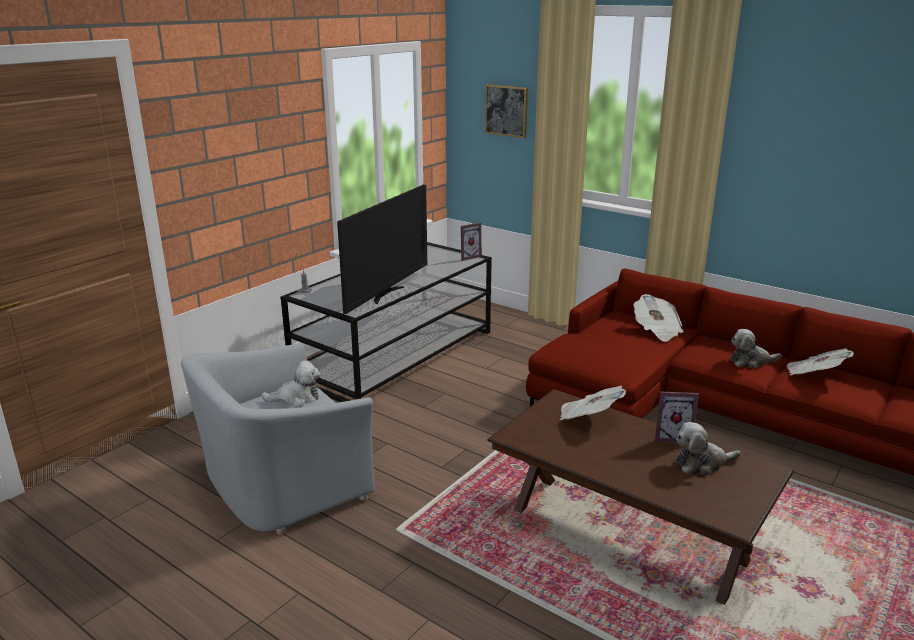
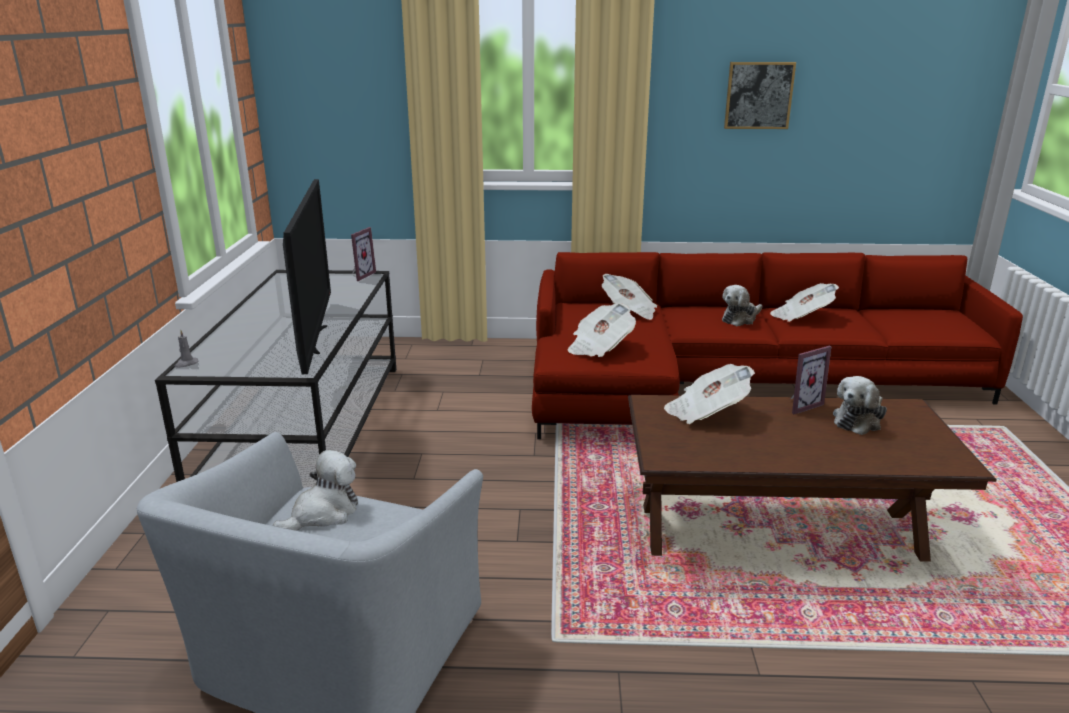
camera: 35 degrees left, 0 degrees up
picture [485,84,528,138] -> picture moved to [724,62,796,129]
none -> newspaper [568,303,636,357]

